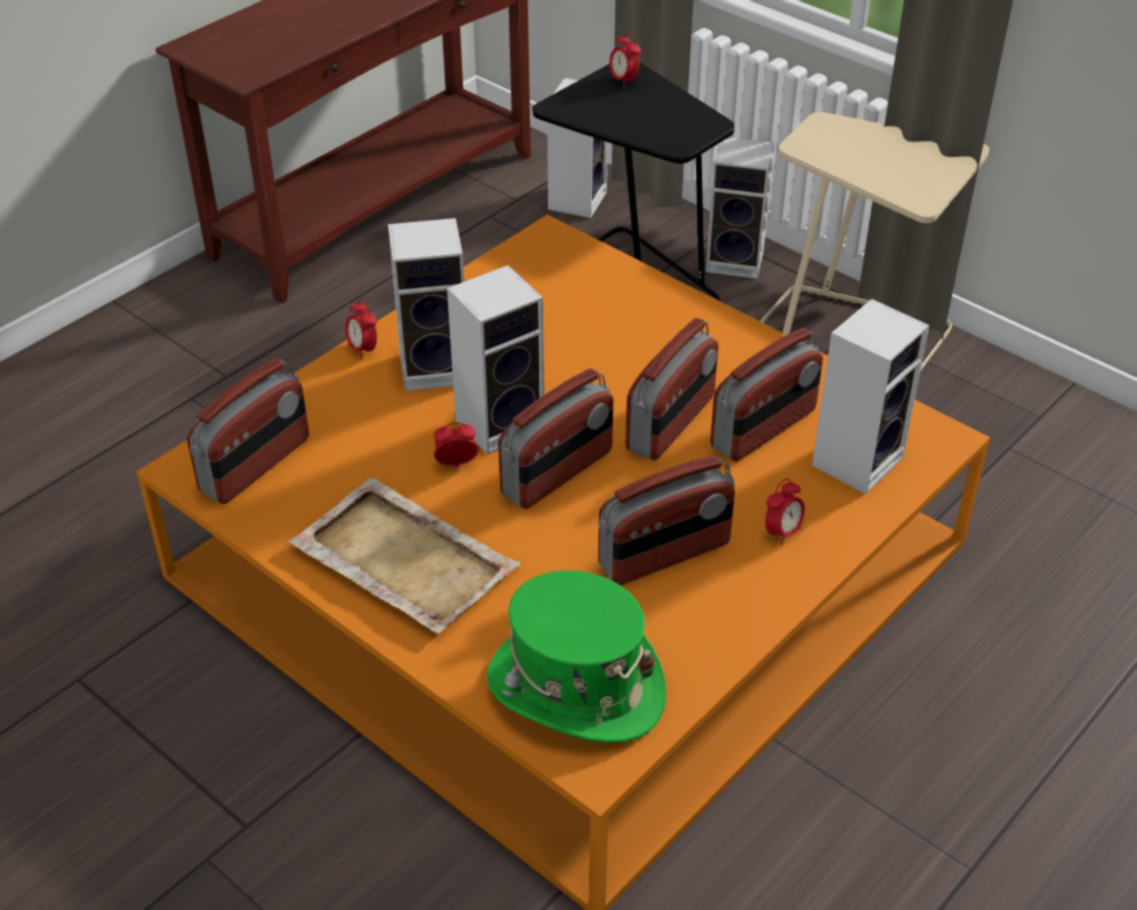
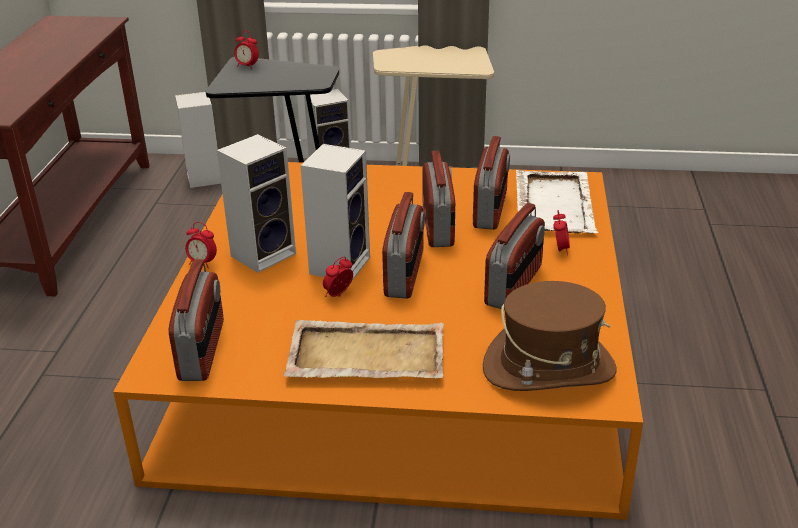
camera: 35 degrees left, 10 degrees down
green hat [487,570,666,743] -> brown hat [483,281,617,391]
speaker [812,299,929,494] -> white tray [516,170,598,233]

